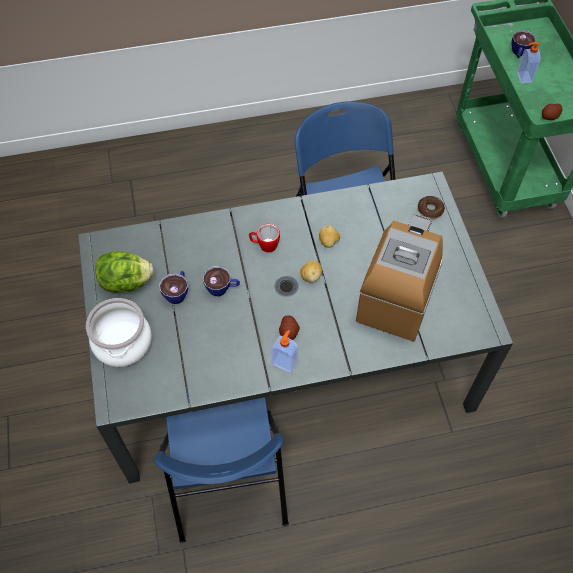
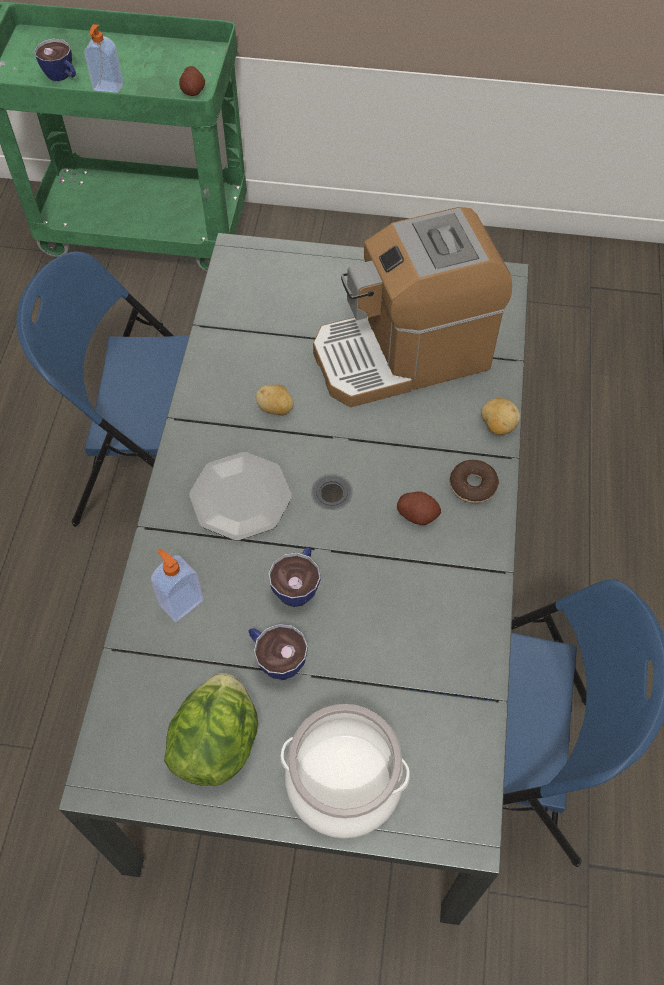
camera: 70 degrees left, 0 degrees up
mug [249,224,280,253] -> plate [189,452,292,540]
soap dispenser [271,330,298,373] -> soap dispenser moved to [151,549,204,622]
potato [300,260,322,283] -> potato moved to [481,398,520,435]
coffee machine [356,214,443,342] -> coffee machine turned 60 degrees counterclockwise [313,207,512,407]
donut [418,196,445,219] -> donut moved to [450,460,499,503]

